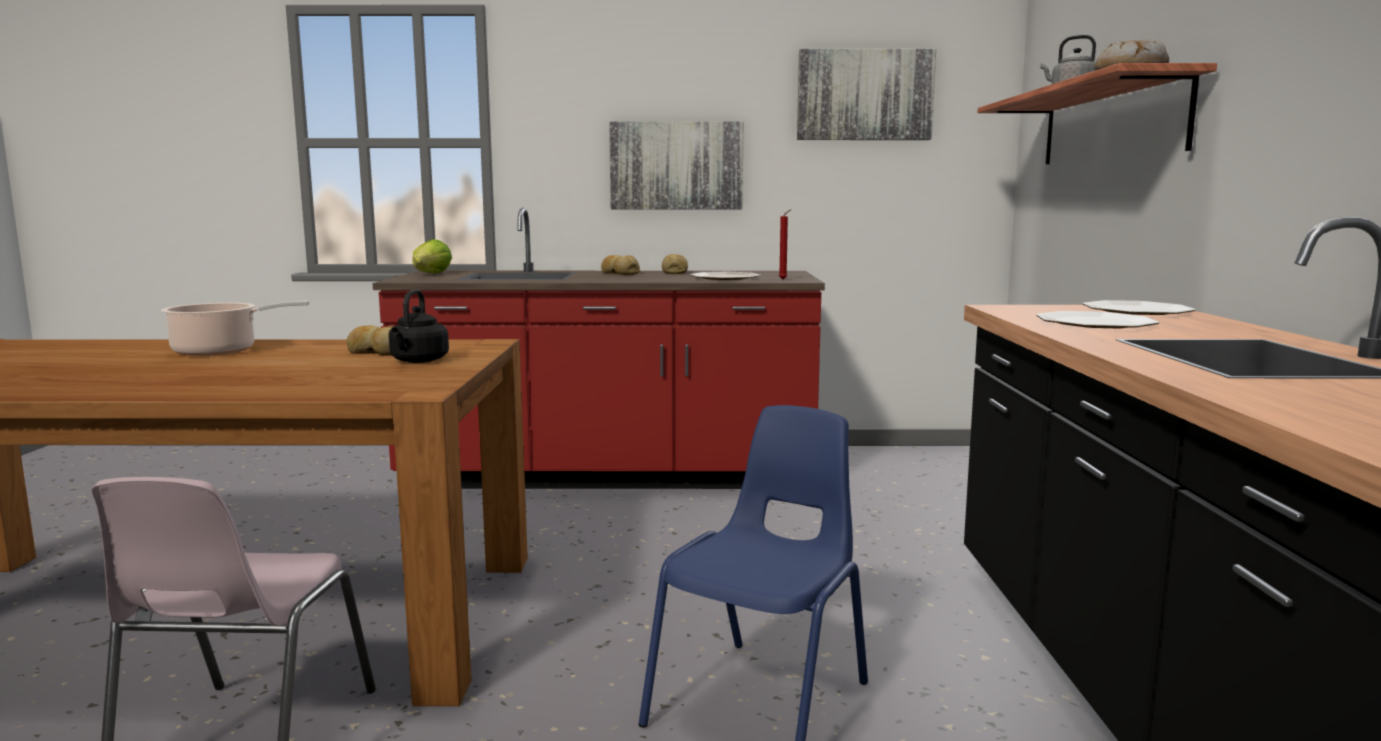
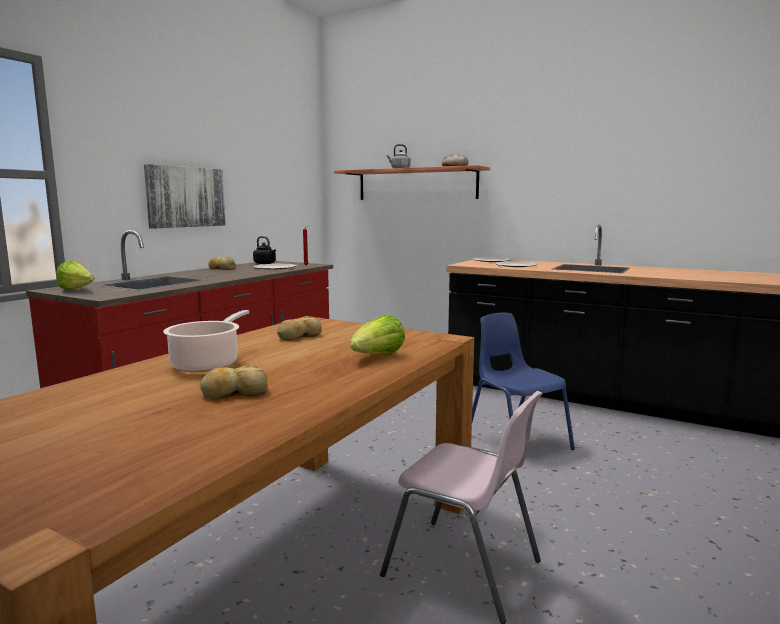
camera: 60 degrees left, 0 degrees up
black kettle [389,289,449,363] -> black kettle moved to [253,236,276,264]
bread [601,255,640,275] -> bread moved to [200,364,268,400]
picture [797,49,936,140] -> none
none -> lettuce [350,315,405,354]

